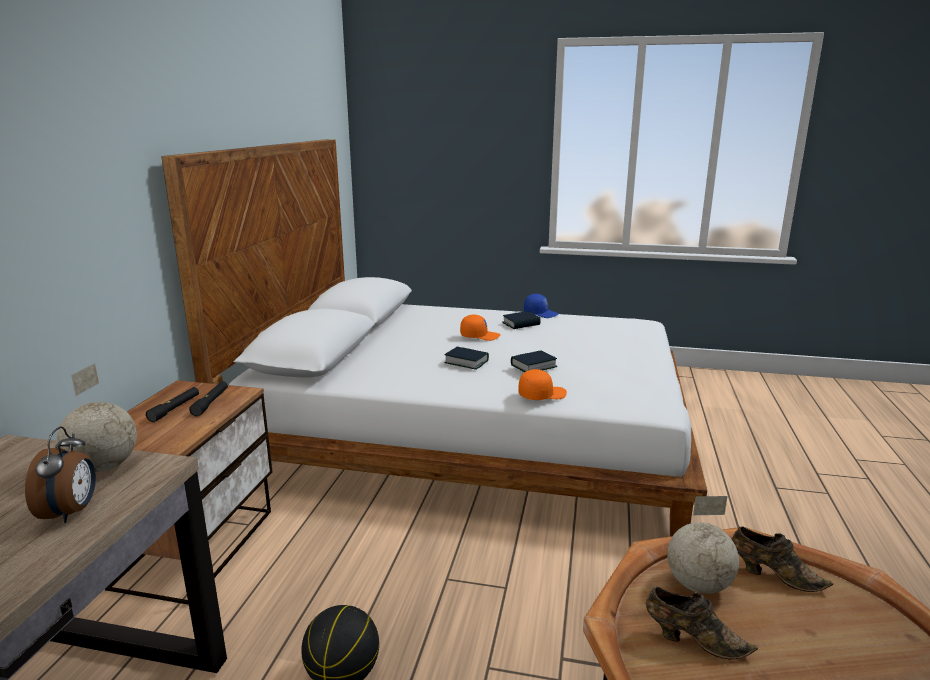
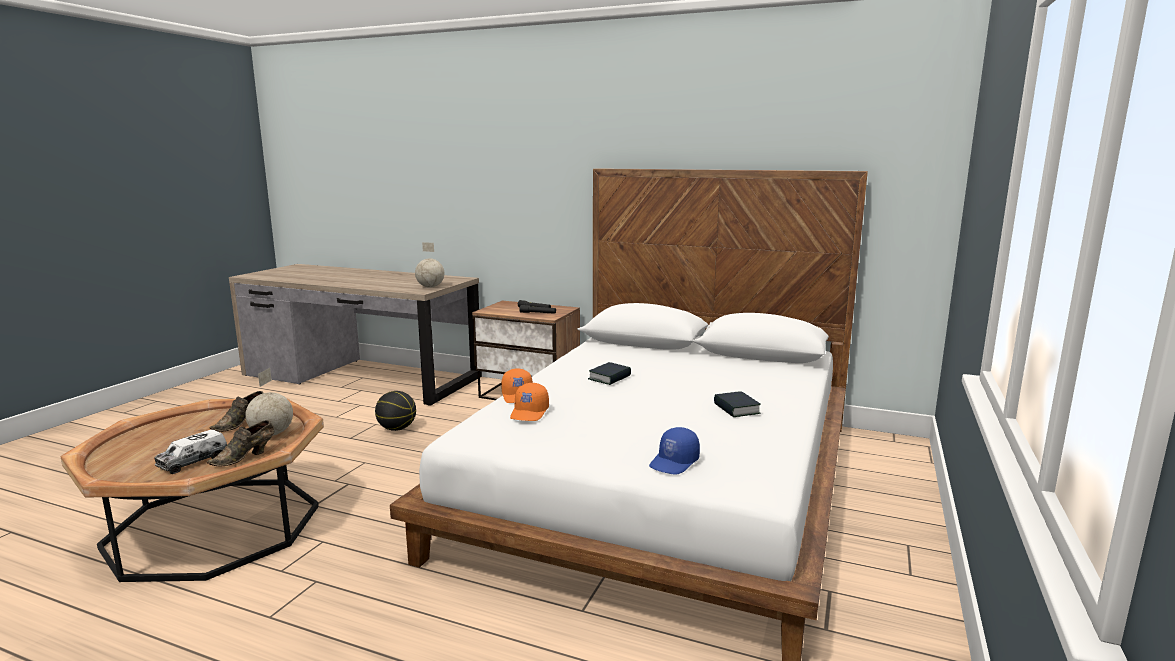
camera: 100 degrees right, 5 degrees down
alarm clock [25,427,96,523] -> none
orange cap [460,314,500,341] -> orange cap moved to [510,383,549,421]
book [511,350,558,372] -> none
blue cap [524,294,558,318] -> blue cap moved to [649,427,700,475]
none -> toy truck [154,429,227,474]

